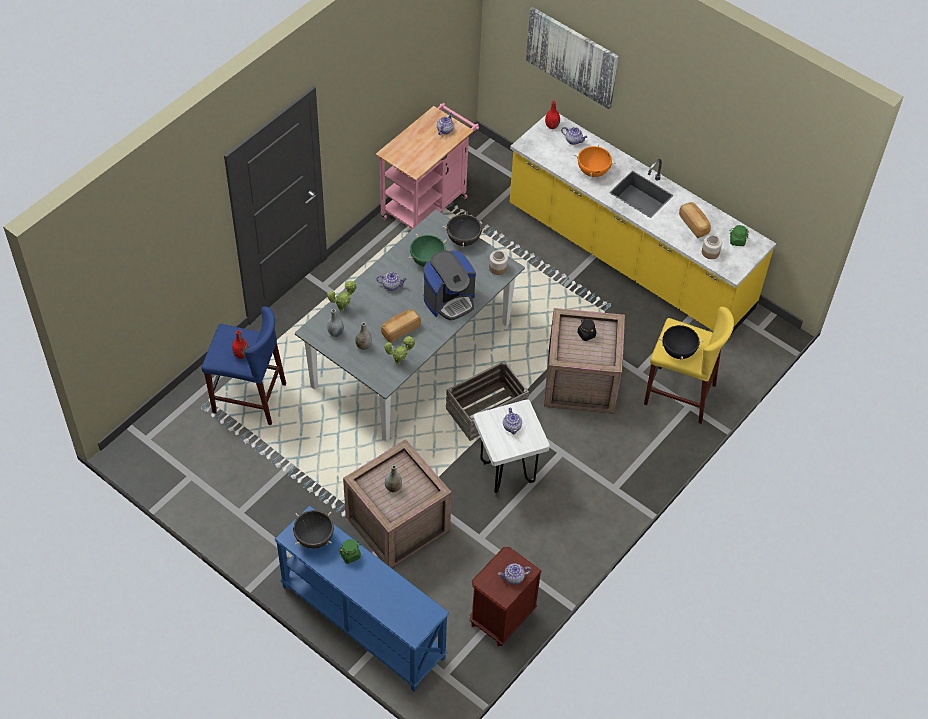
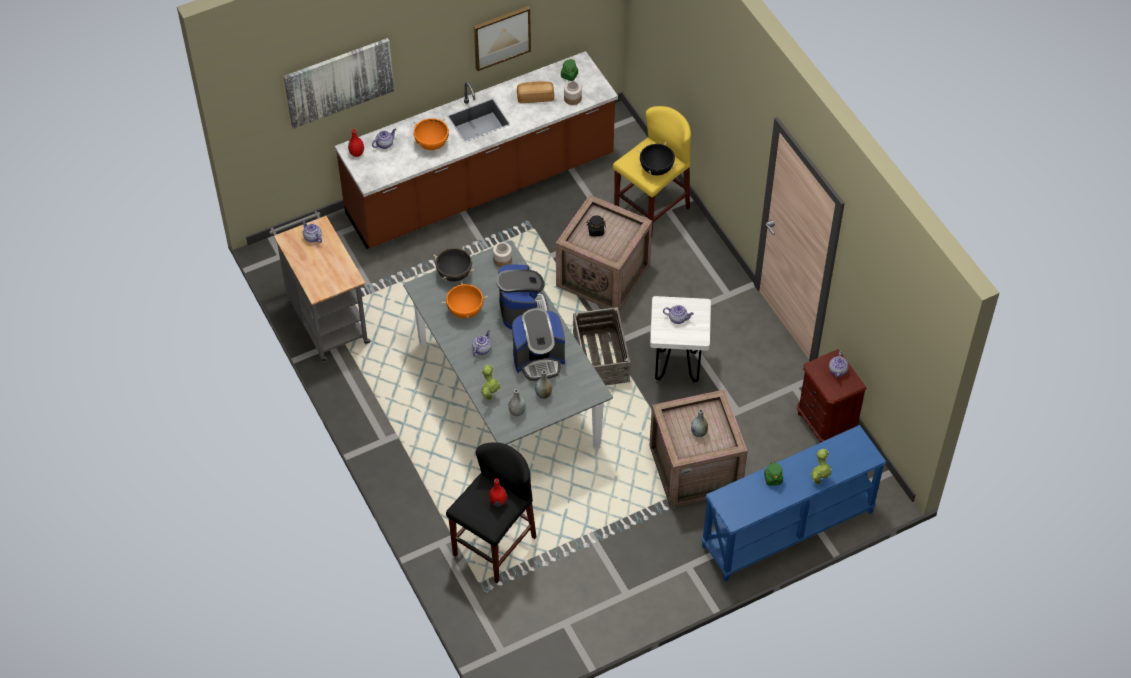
camera: 65 degrees left, 0 degrees up
blue stool [202,306,286,425] -> black stool [446,442,536,583]
black cooking pot [293,510,334,549] -> none
pink cart [376,103,479,229] -> grey cart [269,211,370,362]
bread [381,309,421,342] -> coffee machine [512,308,565,381]
potted plant [384,336,416,364] -> potted plant moved to [810,448,832,484]
green cooking pot [409,234,447,267] -> orange cooking pot [442,281,488,319]
yellow counter [510,114,776,333] -> brown counter [335,51,618,249]
none -> picture [474,6,531,71]

